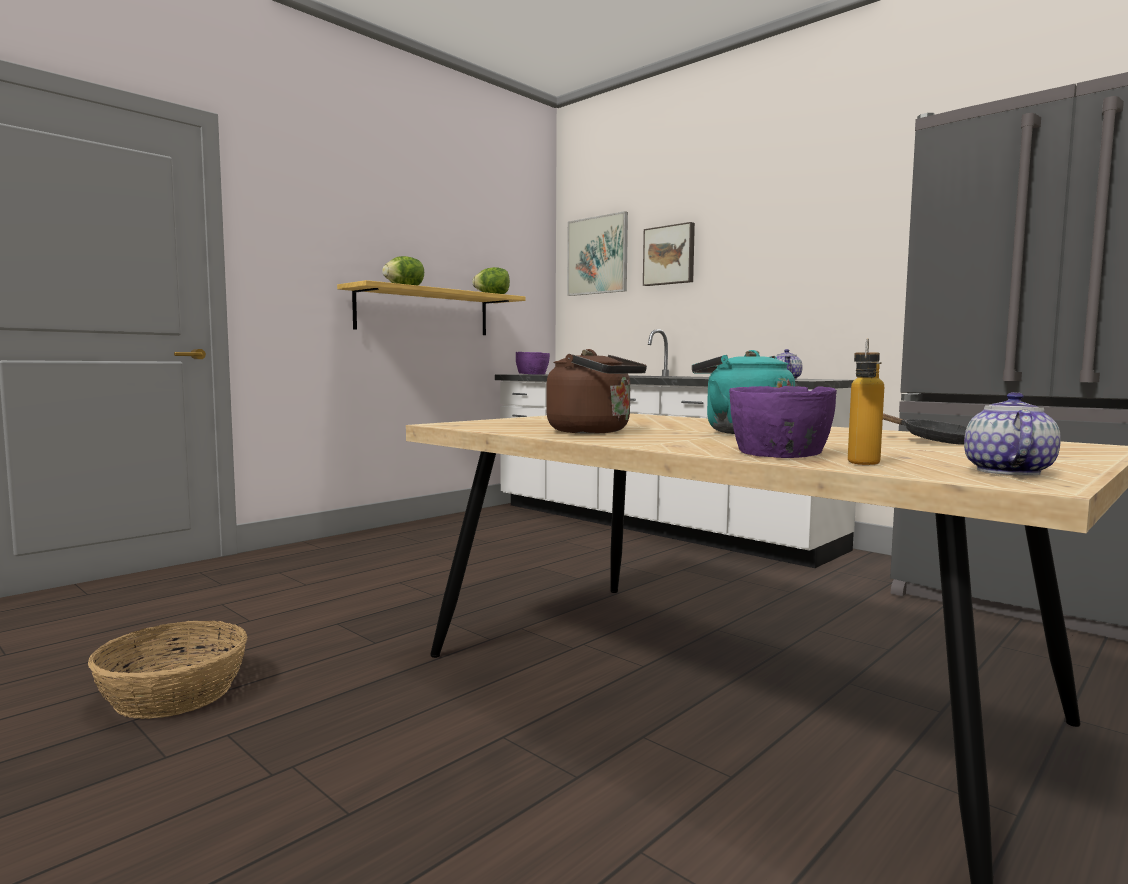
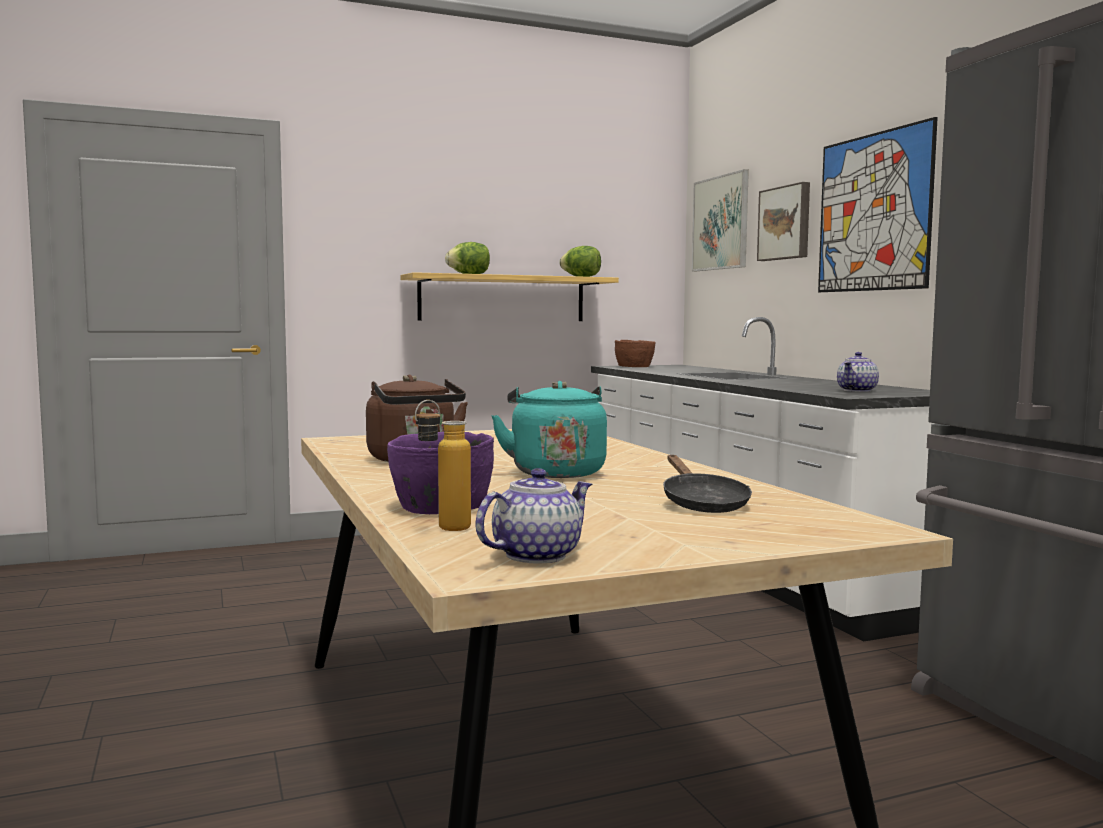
camera: 25 degrees right, 0 degrees up
basket [88,621,248,719] -> none
purple bowl [516,352,550,375] -> brown bowl [615,340,656,367]
none -> picture [818,117,938,292]

